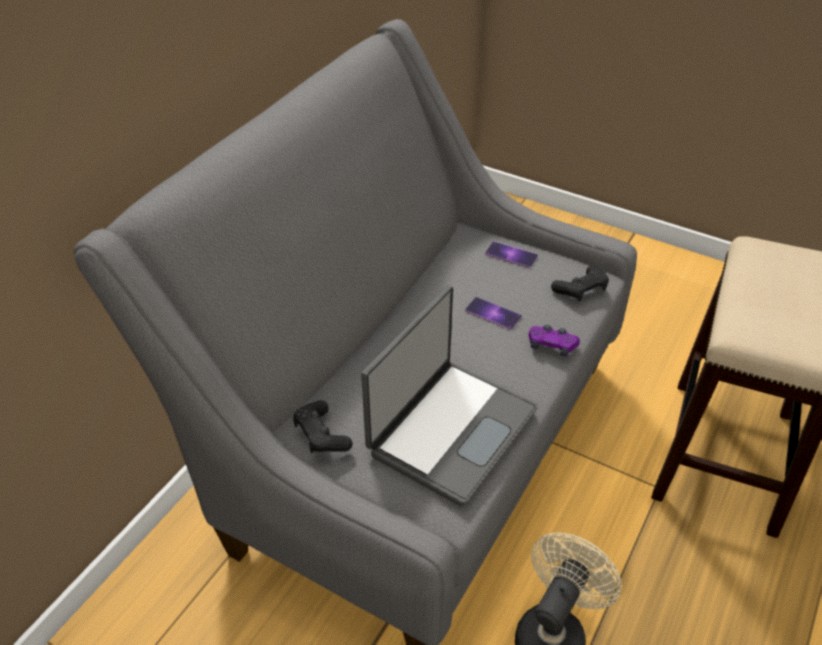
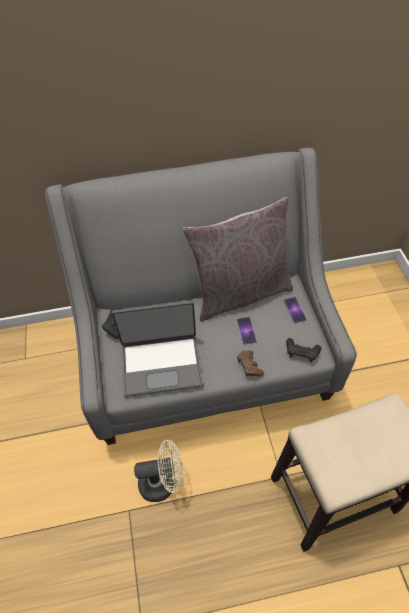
camera: 50 degrees right, 10 degrees up
purple game controller [529,325,580,356] -> brown game controller [237,350,264,377]
none -> grey pillow [183,197,293,321]

